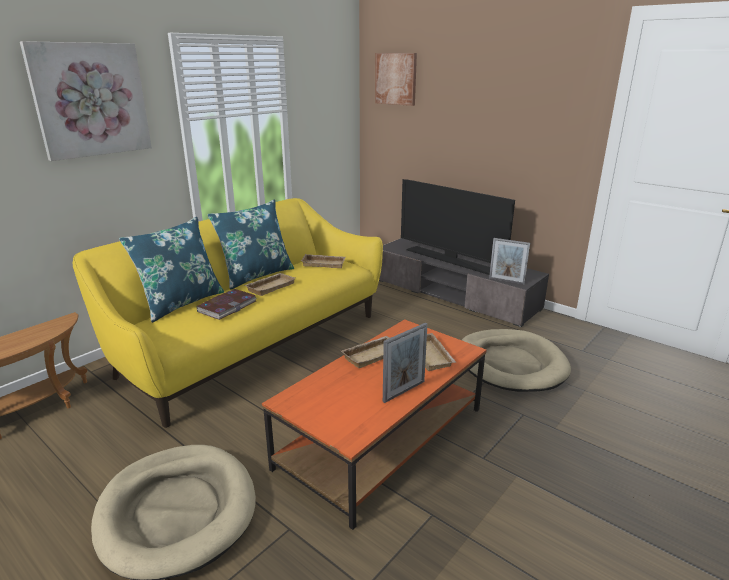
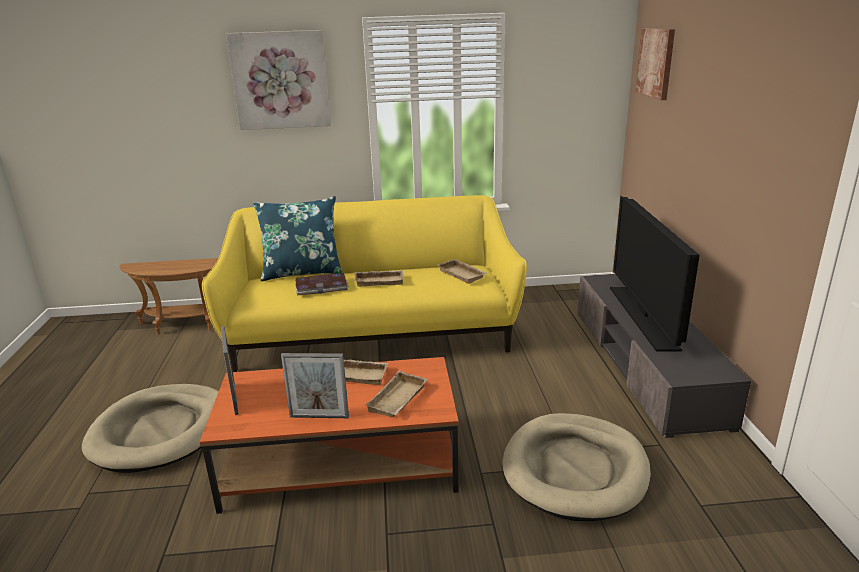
camera: 45 degrees right, 0 degrees up
blue pillow [207,200,294,290] -> none
picture frame [489,238,530,285] -> picture frame moved to [221,326,239,415]

